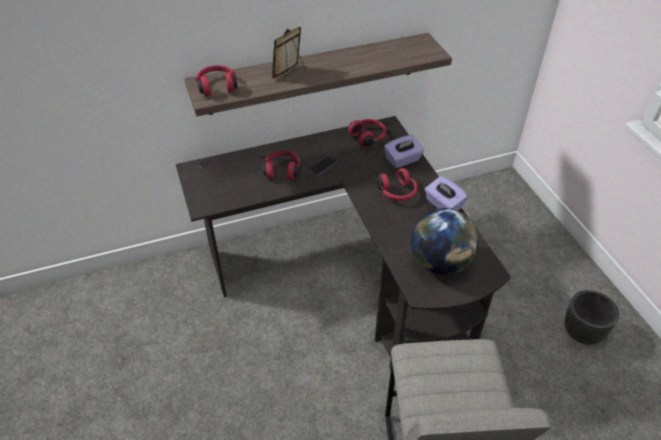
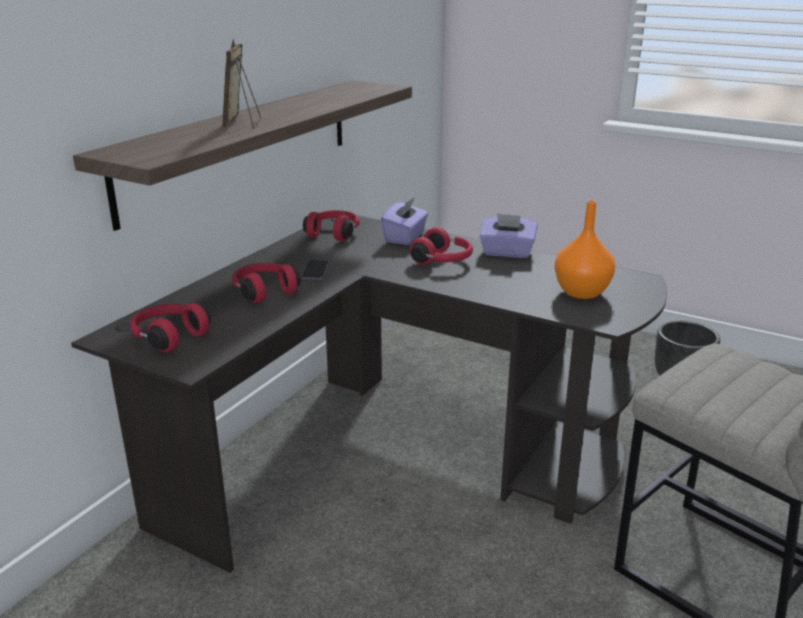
camera: 40 degrees left, 20 degrees down
red headphones [196,65,238,96] -> red headphones moved to [130,303,211,352]
globe [411,208,479,275] -> orange vase [555,200,615,299]

